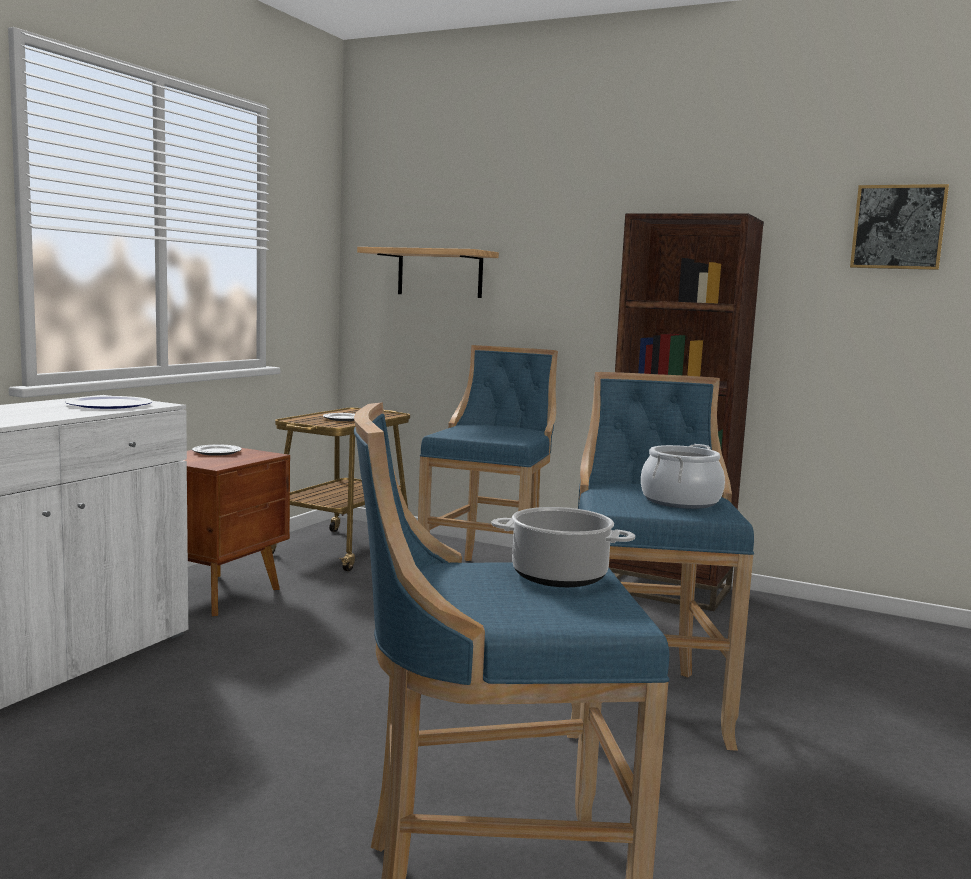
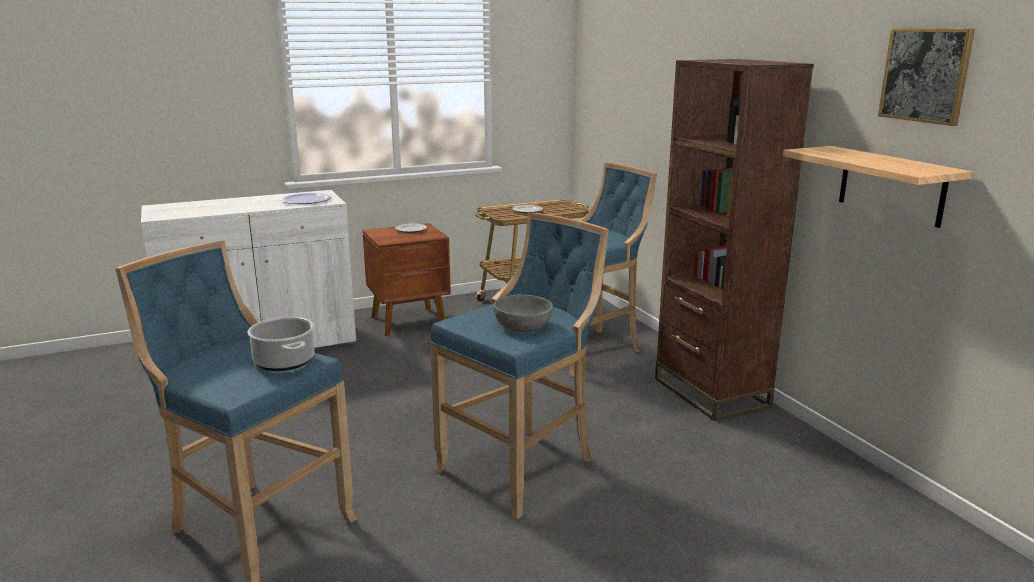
camera: 40 degrees right, 10 degrees up
shelf [357,247,499,298] -> shelf moved to [783,146,972,228]
cooking pot [641,444,725,509] -> grey bowl [494,295,553,332]

